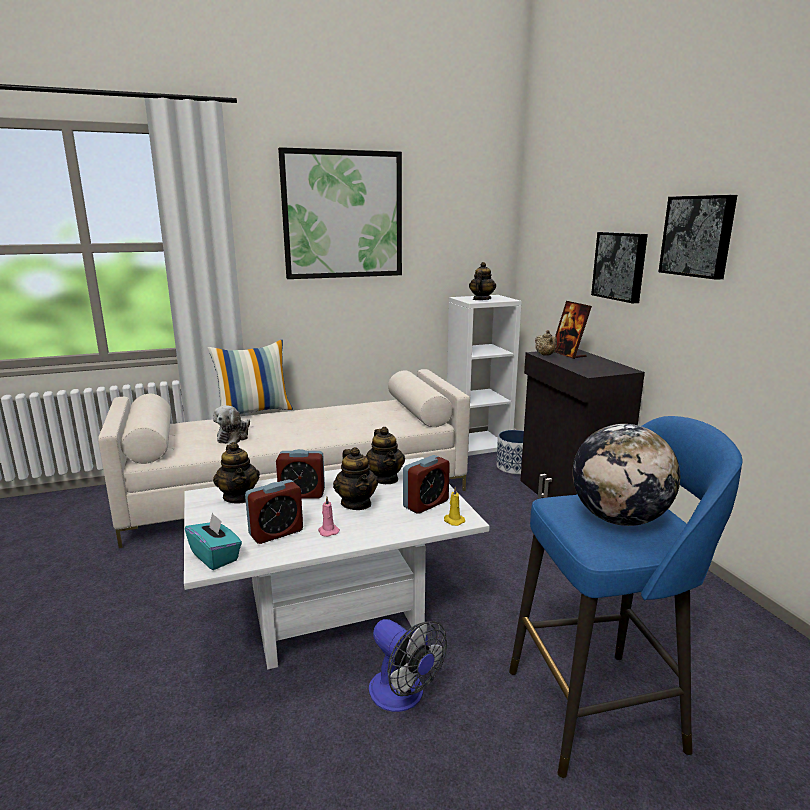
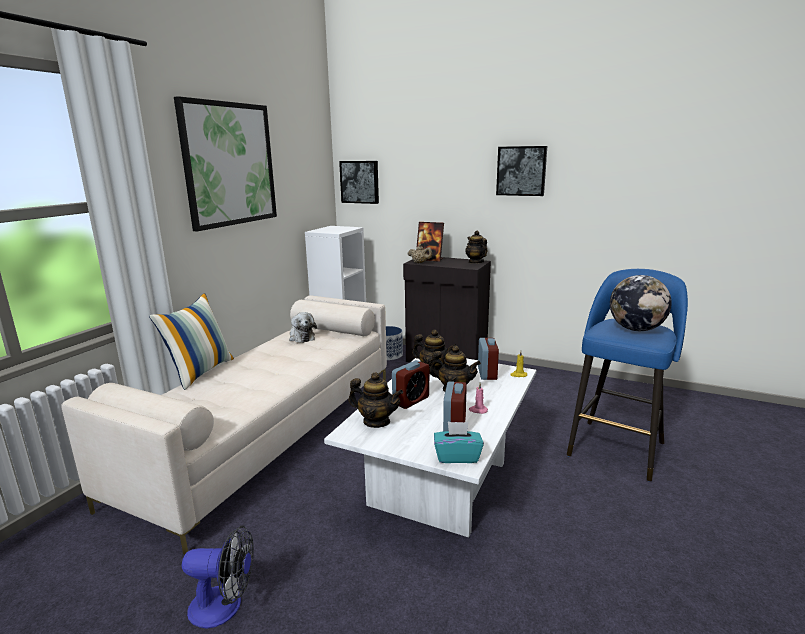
camera: 45 degrees left, 0 degrees up
plush toy [213,405,250,444] -> plush toy moved to [289,312,317,343]
fan [369,619,447,712] -> fan moved to [182,526,254,628]
teapot [469,262,496,300] -> teapot moved to [465,231,487,264]
picture [591,232,648,304] -> picture moved to [339,161,379,204]

